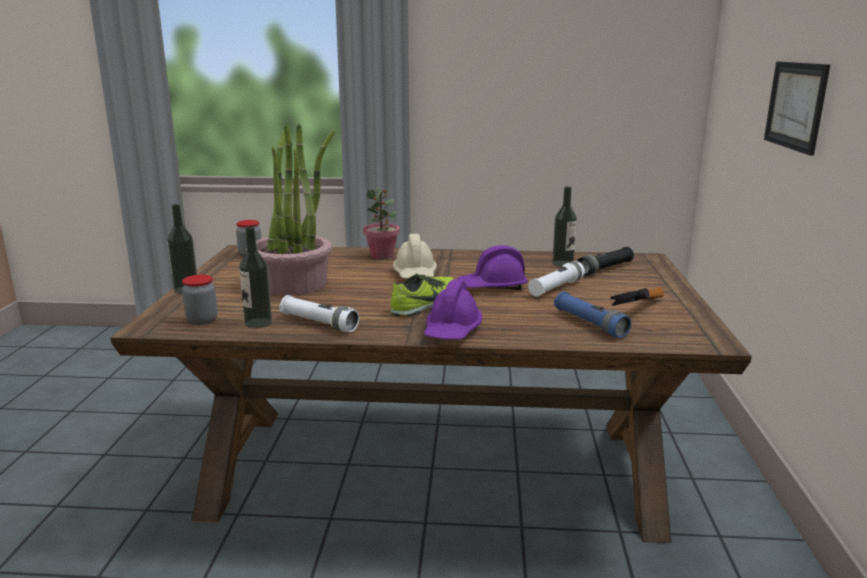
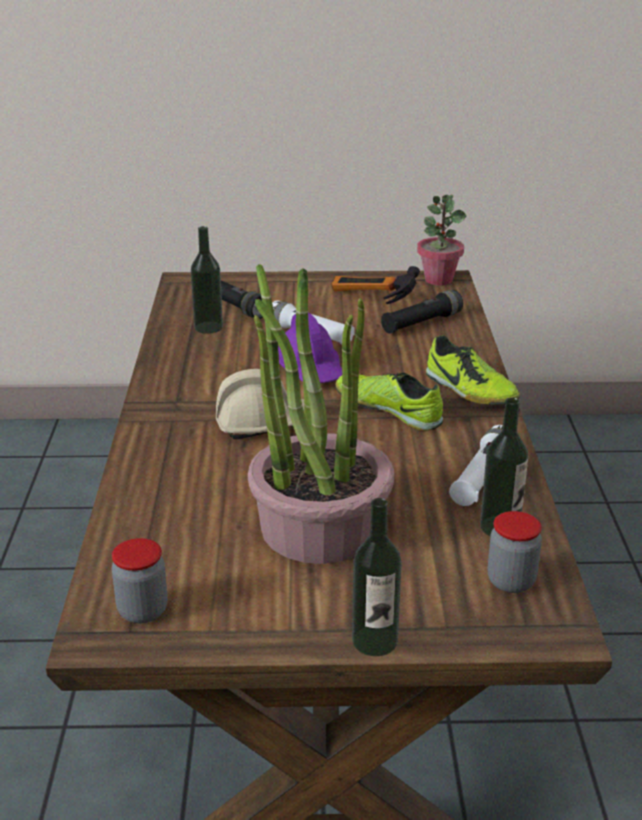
camera: 95 degrees left, 10 degrees up
potted plant [363,187,400,259] -> potted plant moved to [417,195,466,286]
purple hard hat [424,280,482,340] -> shoe [426,335,520,405]
blue flashlight [554,292,631,338] -> black flashlight [381,290,463,334]
picture [764,61,830,156] -> none

